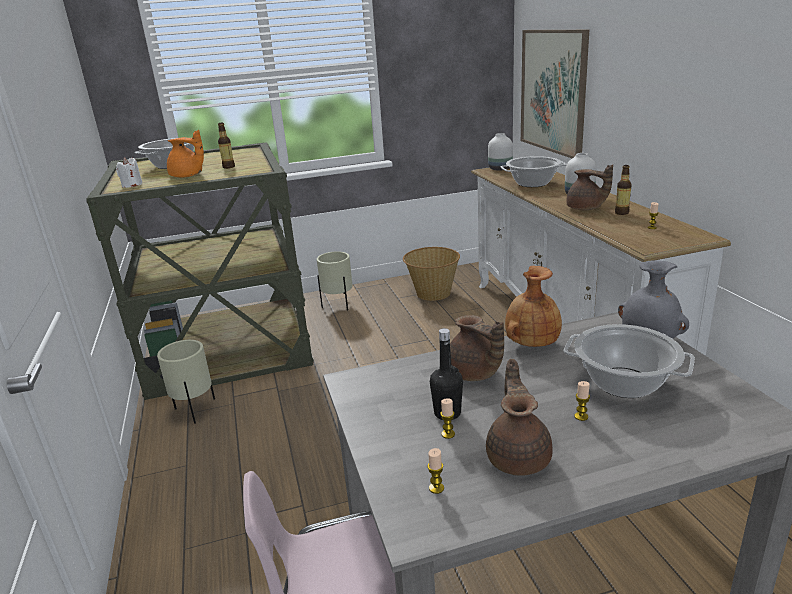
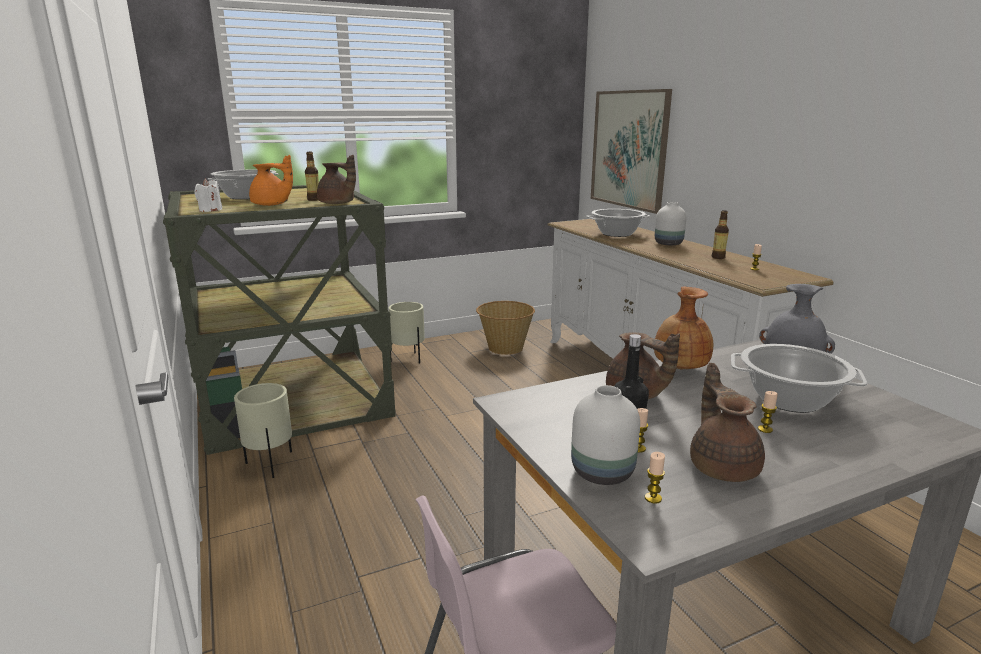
camera: 10 degrees left, 5 degrees down
white vase [488,133,513,171] -> white vase moved to [571,385,640,485]
brown teapot [566,164,613,211] -> brown teapot moved to [317,155,356,204]

